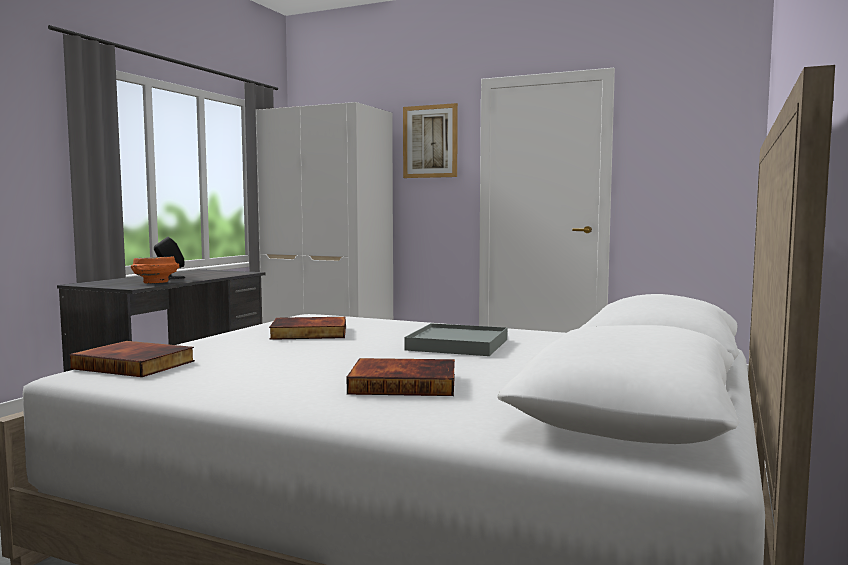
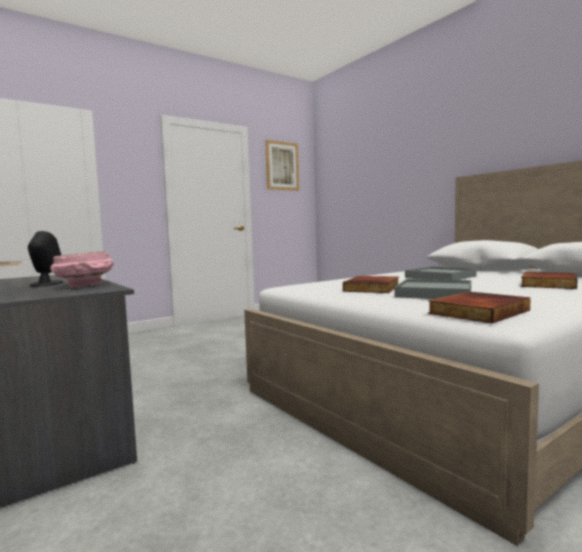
camera: 60 degrees left, 0 degrees up
orange bowl [131,256,179,283] -> pink bowl [51,251,114,288]
picture [403,103,458,178] -> picture moved to [265,140,299,191]
none -> grey tray [395,279,471,299]

